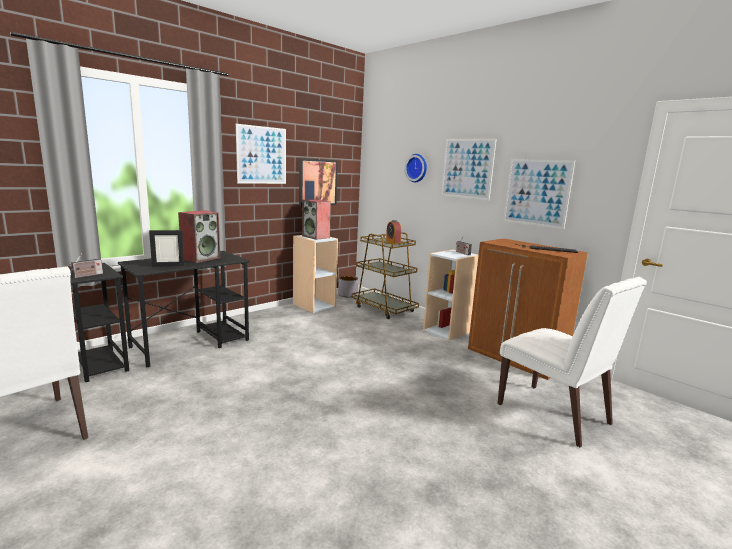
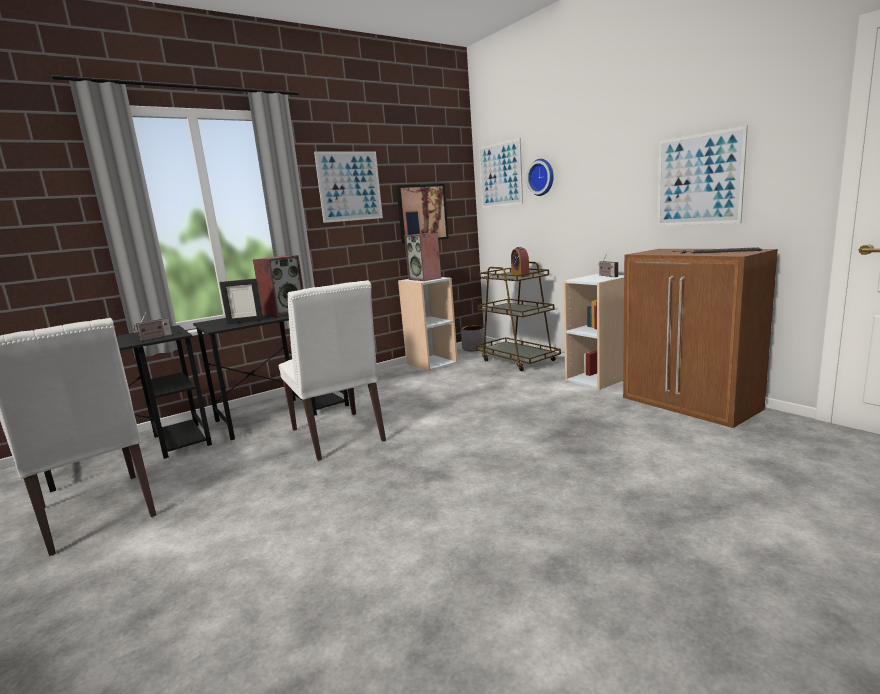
camera: 10 degrees right, 0 degrees up
picture [441,139,497,200] -> picture moved to [479,138,523,208]
white chair [497,277,647,447] -> white chair moved to [279,280,386,461]

